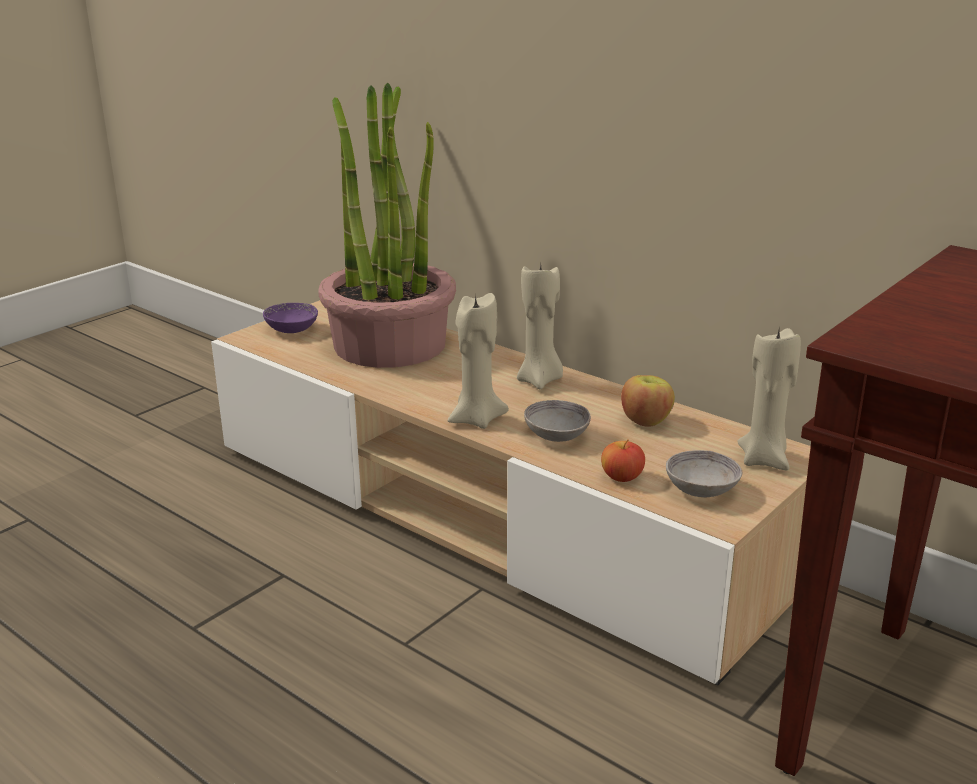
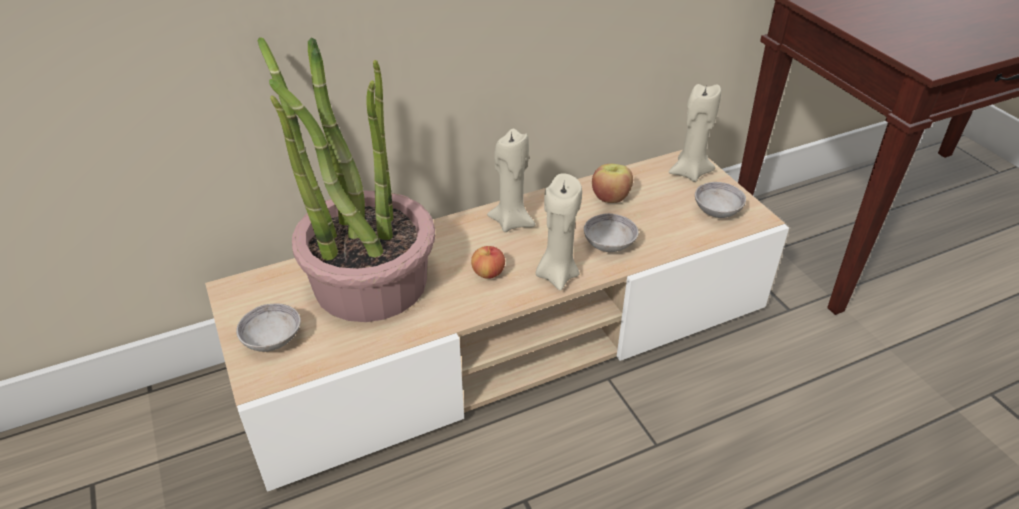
camera: 65 degrees left, 15 degrees up
purple bowl [263,303,318,333] -> grey bowl [236,304,301,352]
apple [601,439,645,482] -> apple moved to [471,246,505,279]

